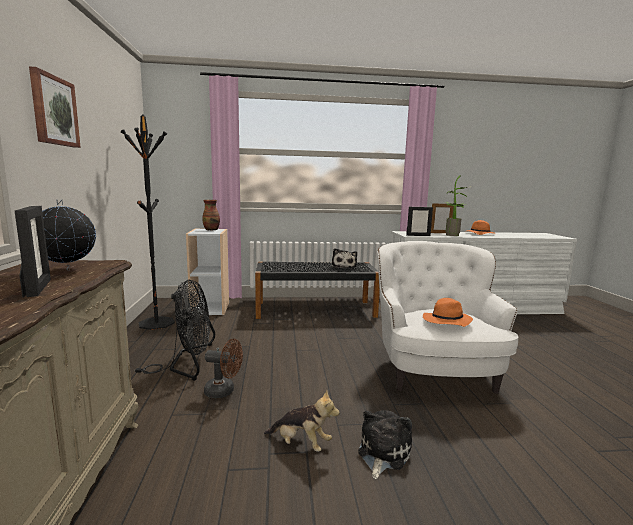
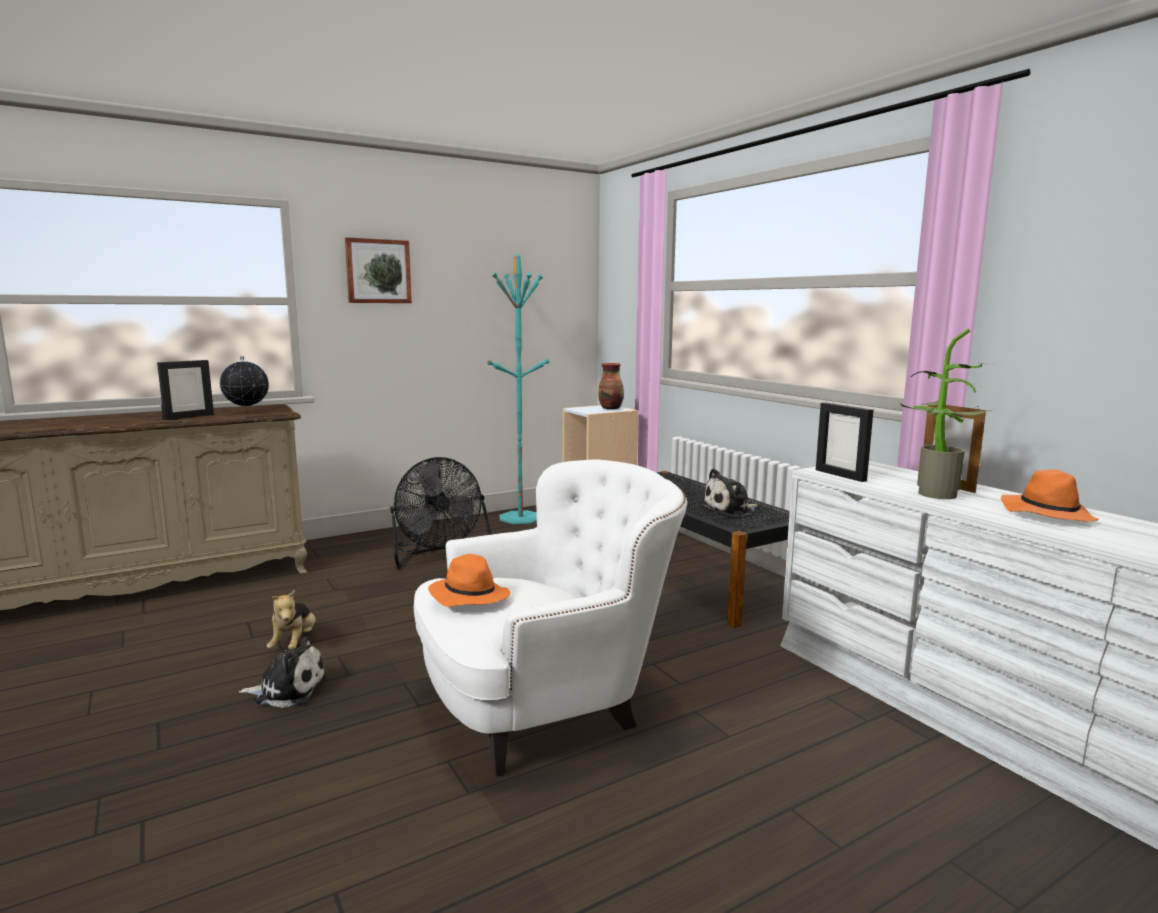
camera: 65 degrees right, 0 degrees up
black clothes rack [121,114,175,330] -> turquoise clothes rack [487,254,550,524]
brown fan [204,339,243,398] -> none

